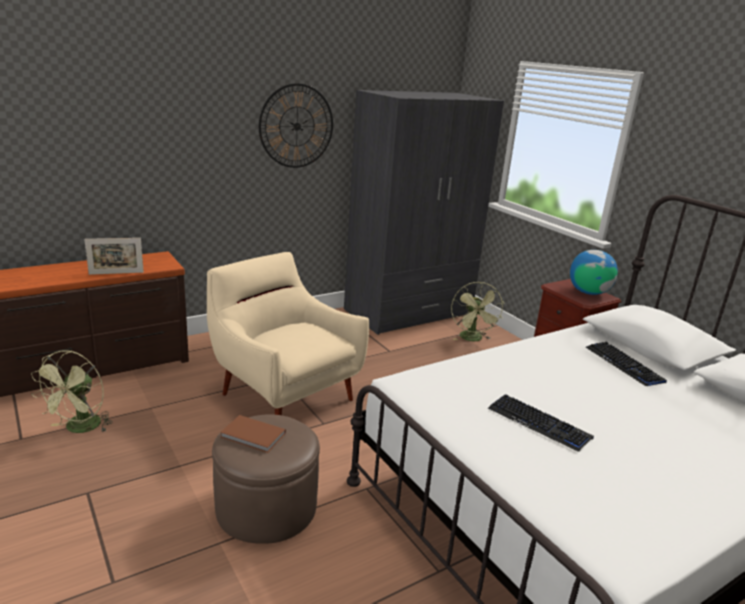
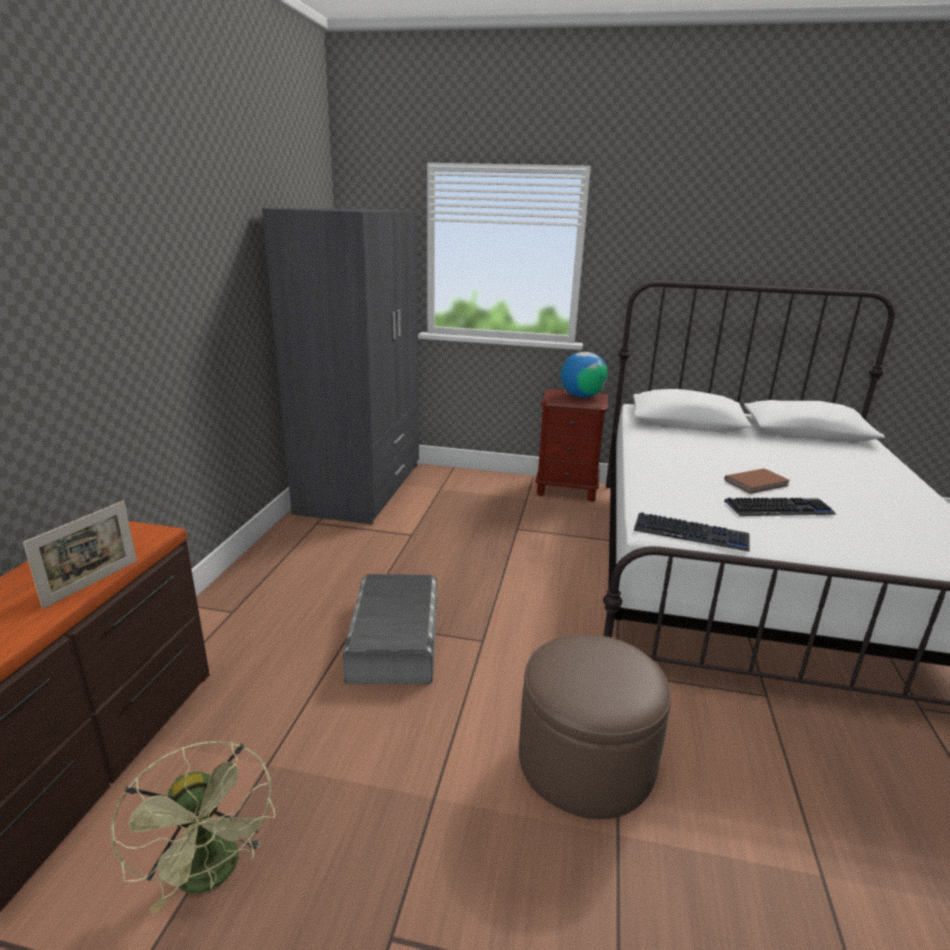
camera: 45 degrees left, 0 degrees up
beige armchair [207,252,369,415] -> grey storage box [342,574,437,684]
brown book [220,415,286,453] -> brown book moved to [724,468,790,494]
wall clock [259,83,333,168] -> none
green fan [451,282,505,341] -> none
keyboard [586,342,667,386] -> keyboard moved to [634,512,750,552]

